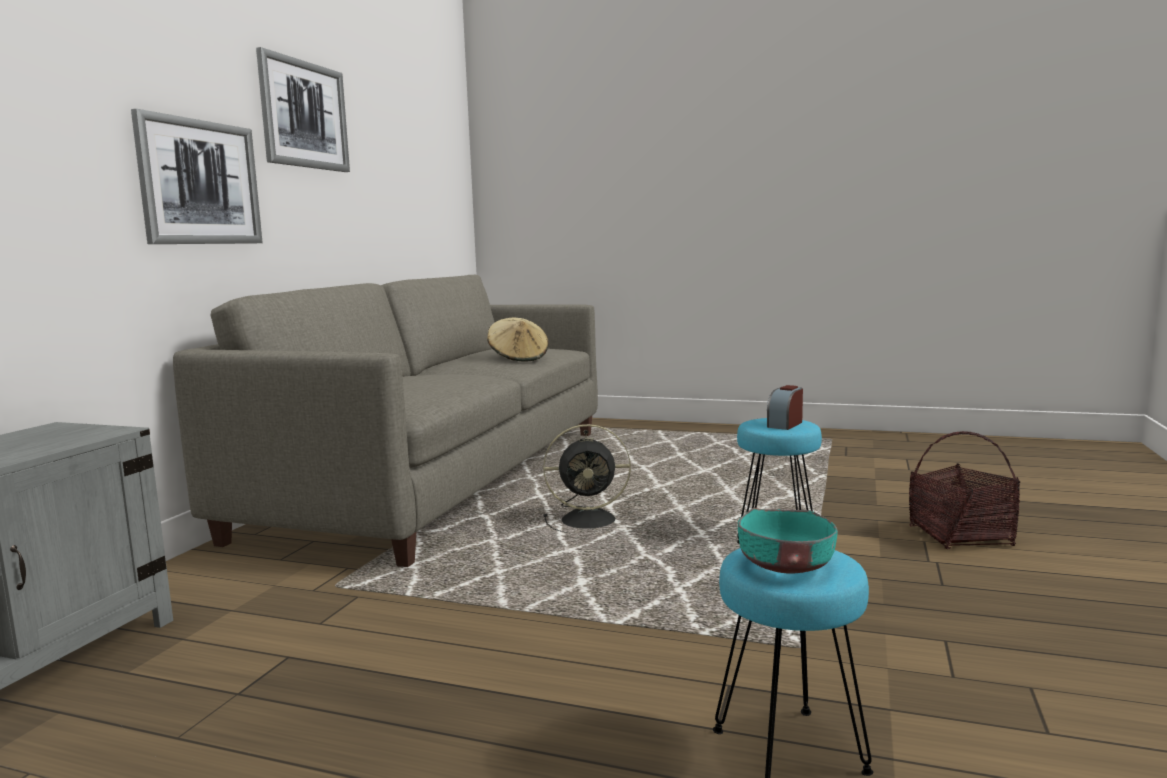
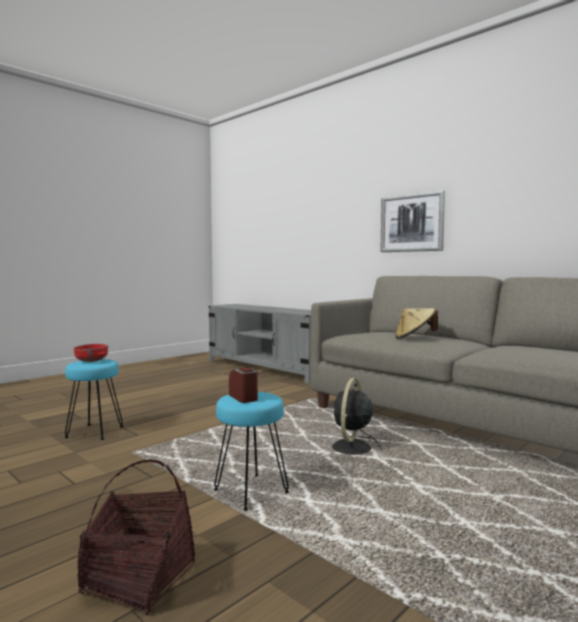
camera: 115 degrees right, 5 degrees down
picture [256,47,350,172] -> none
beige hat [487,318,549,362] -> beige hat moved to [395,308,438,339]
turquoise bowl [738,508,838,574] -> red bowl [74,344,108,362]

